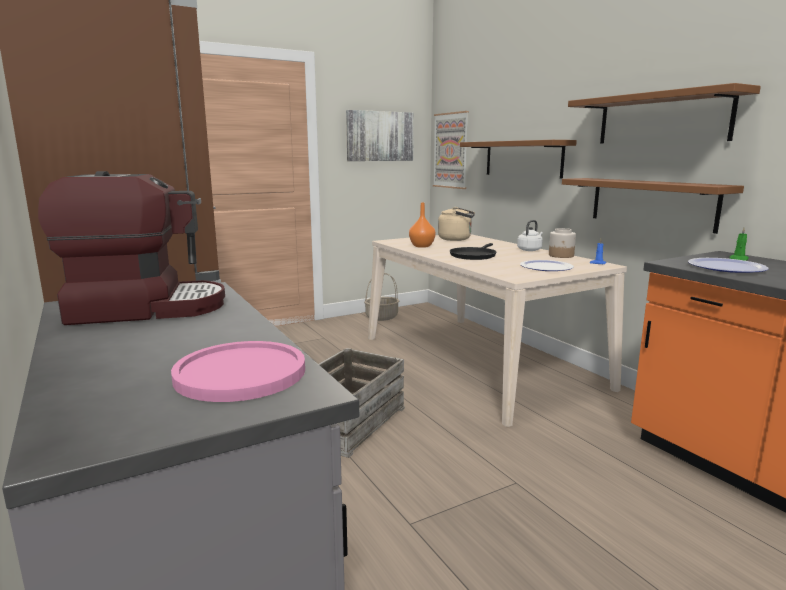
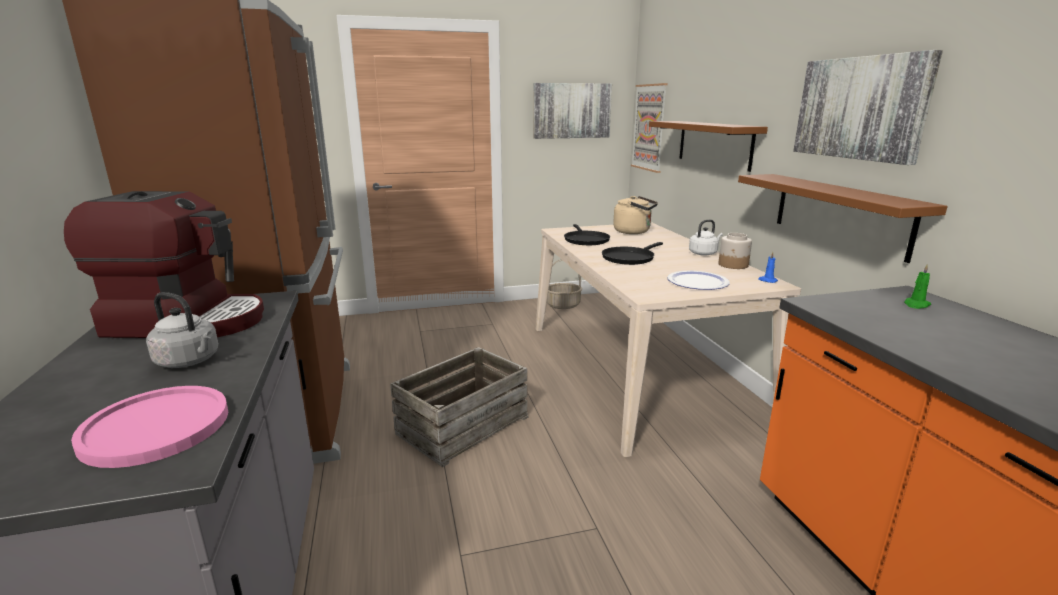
camera: 15 degrees right, 5 degrees up
orange vase [409,202,436,248] -> black frying pan [564,224,610,245]
brown shelf [568,83,761,144] -> picture [793,50,943,165]
plate [688,258,769,273] -> none
none -> grey kettle [146,292,219,368]

